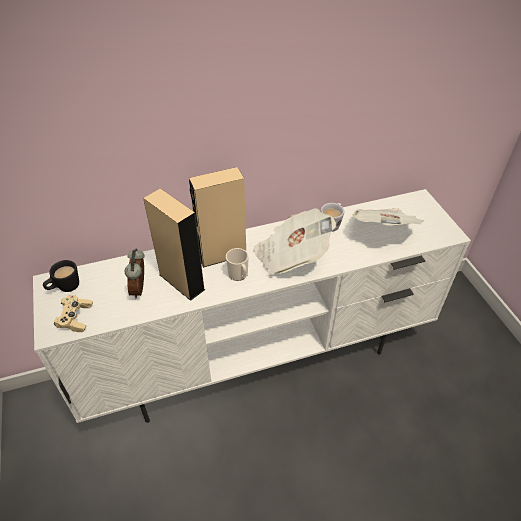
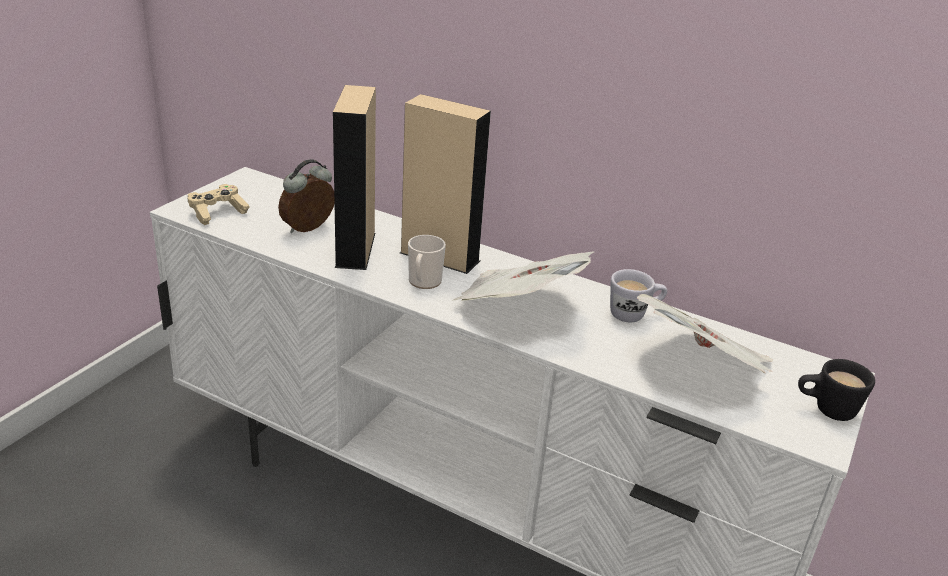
camera: 45 degrees right, 15 degrees down
black mug [43,260,79,292] -> black mug moved to [798,359,875,421]

